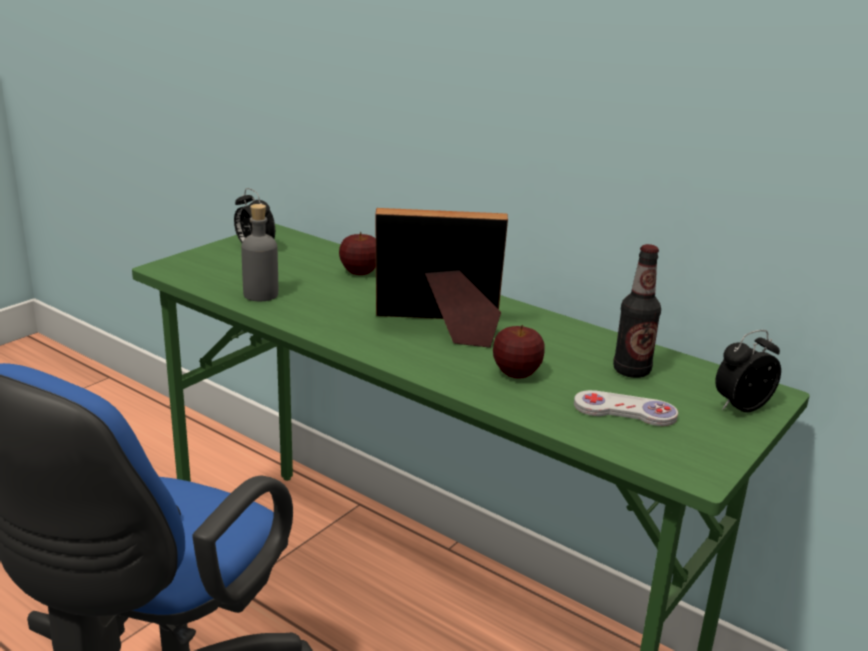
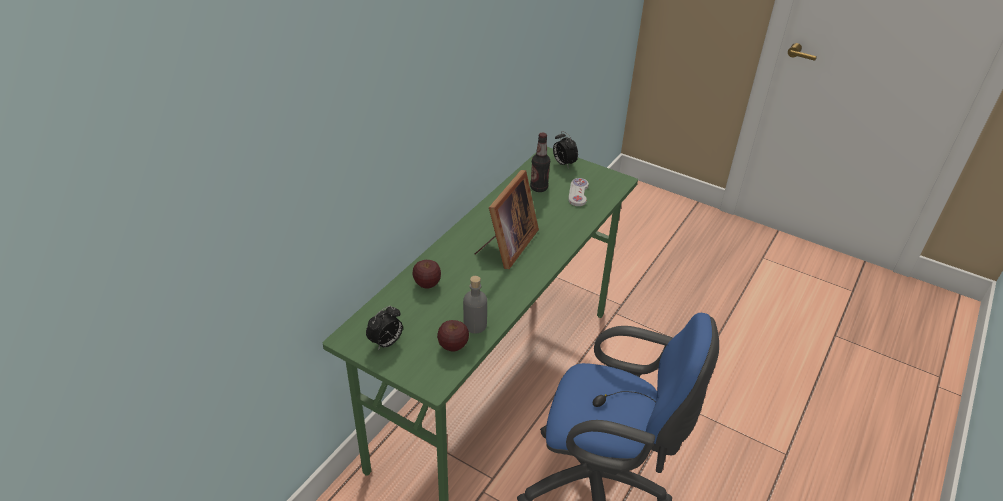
camera: 95 degrees left, 15 degrees up
picture frame [375,208,508,348] -> picture frame turned 150 degrees counterclockwise [475,170,539,269]
apple [493,325,545,379] -> apple moved to [437,320,469,351]

